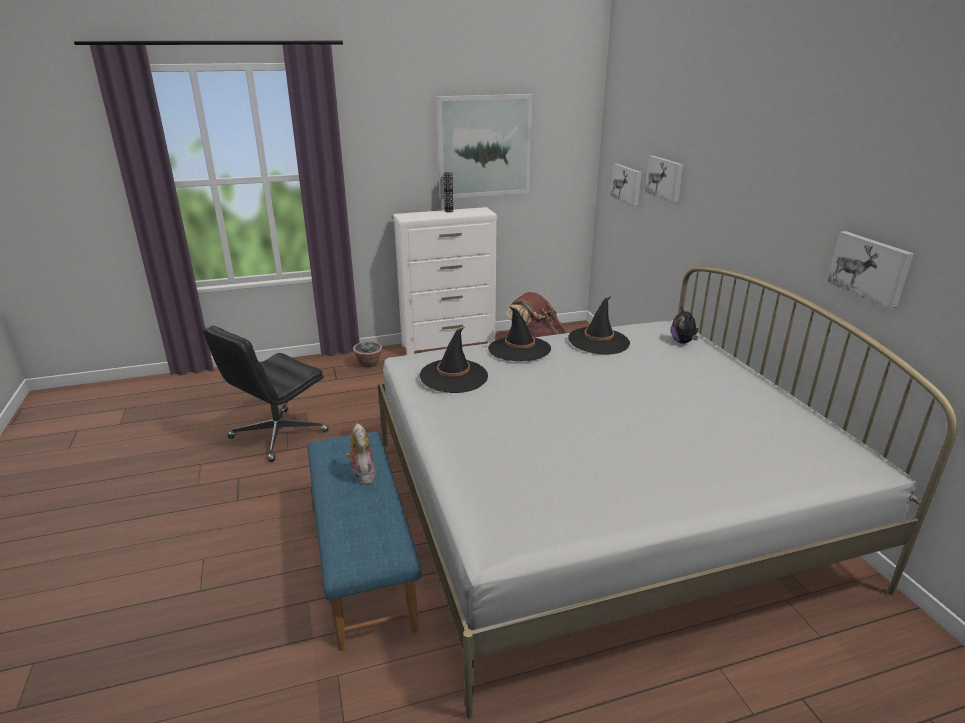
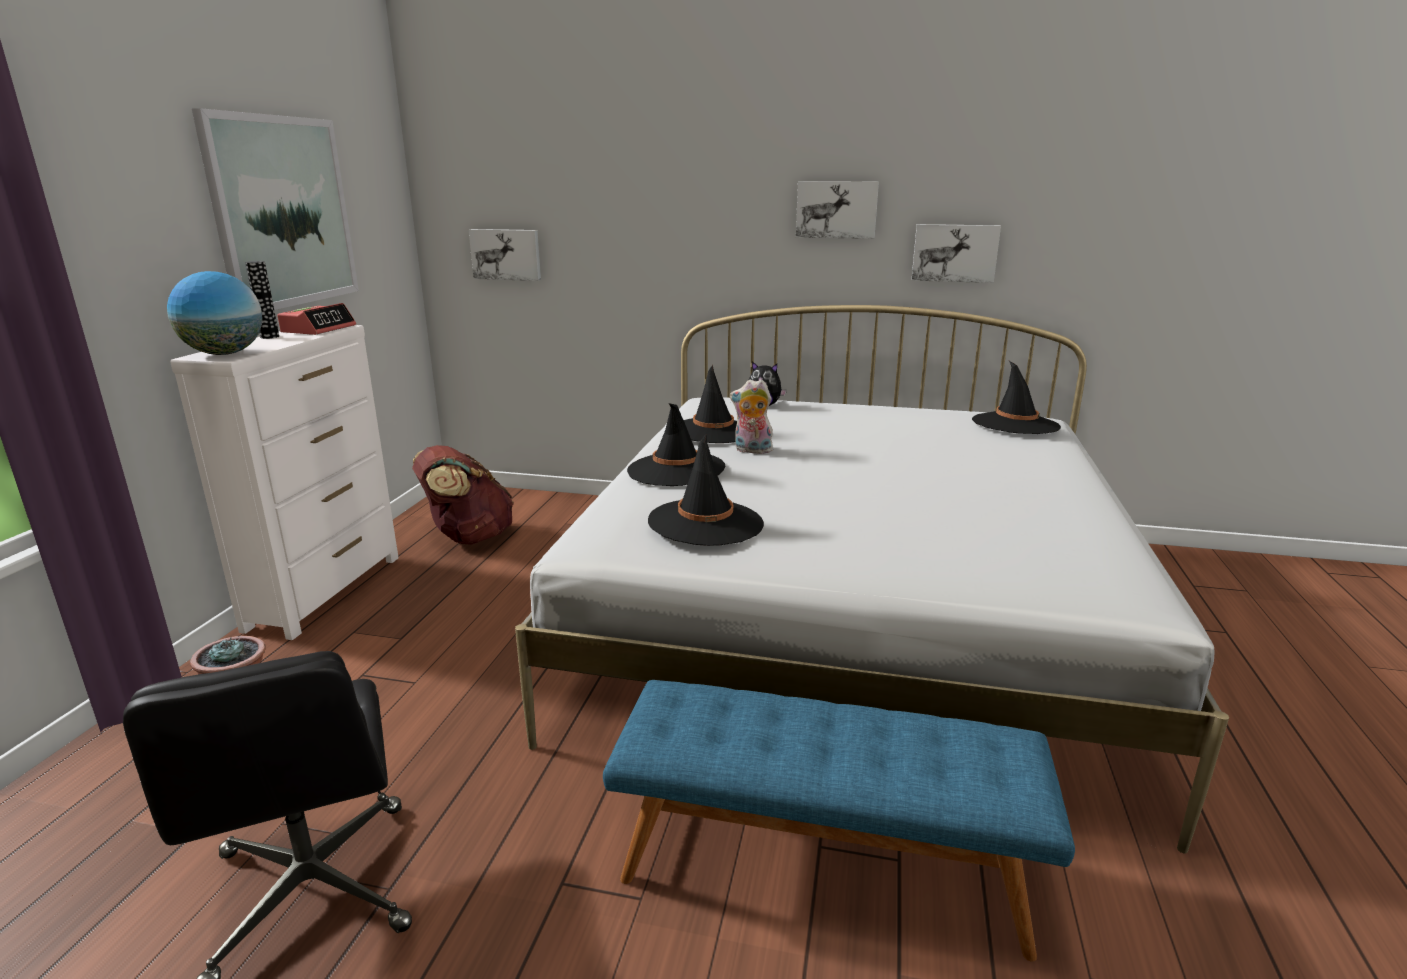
camera: 60 degrees left, 5 degrees down
plush toy [346,423,376,484] -> plush toy moved to [730,379,773,454]
picture [645,156,683,203] -> picture moved to [796,181,879,239]
none -> globe [167,271,262,355]
none -> alarm clock [277,303,356,335]
none -> black hat [972,361,1061,434]

